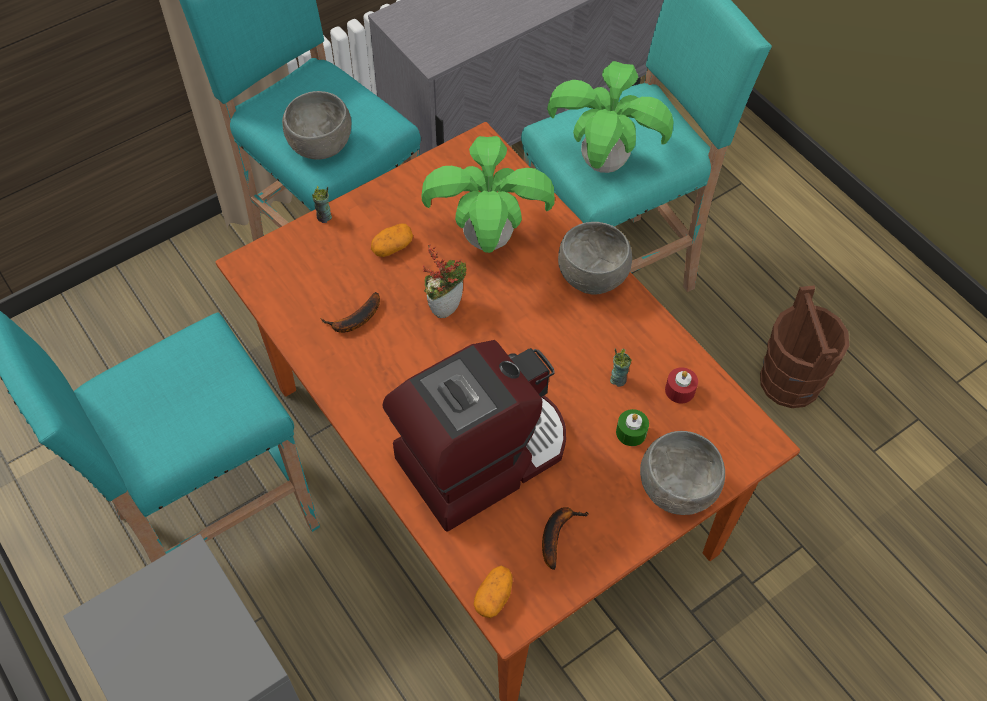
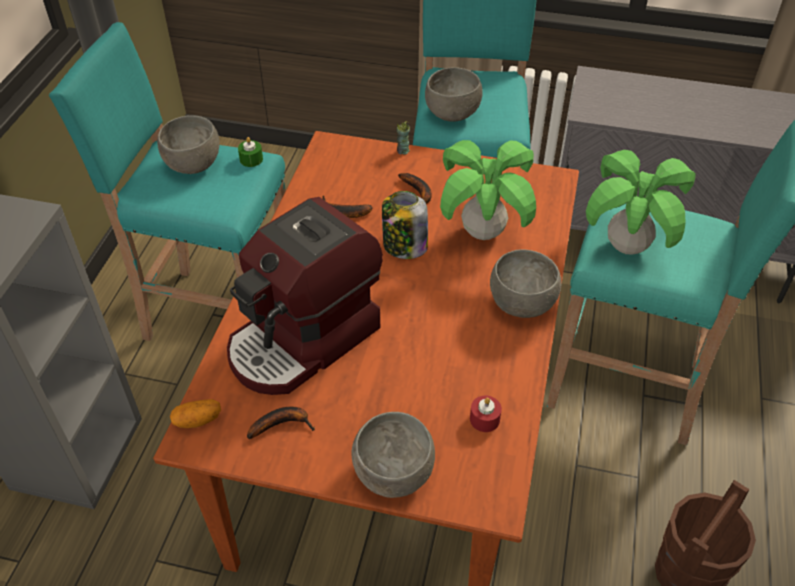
camera: 50 degrees right, 10 degrees down
potato [371,223,413,257] -> banana [398,173,432,204]
coffee machine [383,340,566,532] -> coffee machine turned 120 degrees clockwise [227,197,383,395]
potted plant [423,243,467,318] -> jar [382,191,428,259]
cup [610,348,632,387] -> none
green candle [616,409,649,446] -> green candle moved to [238,137,263,167]
none -> grey bowl [157,115,220,174]

